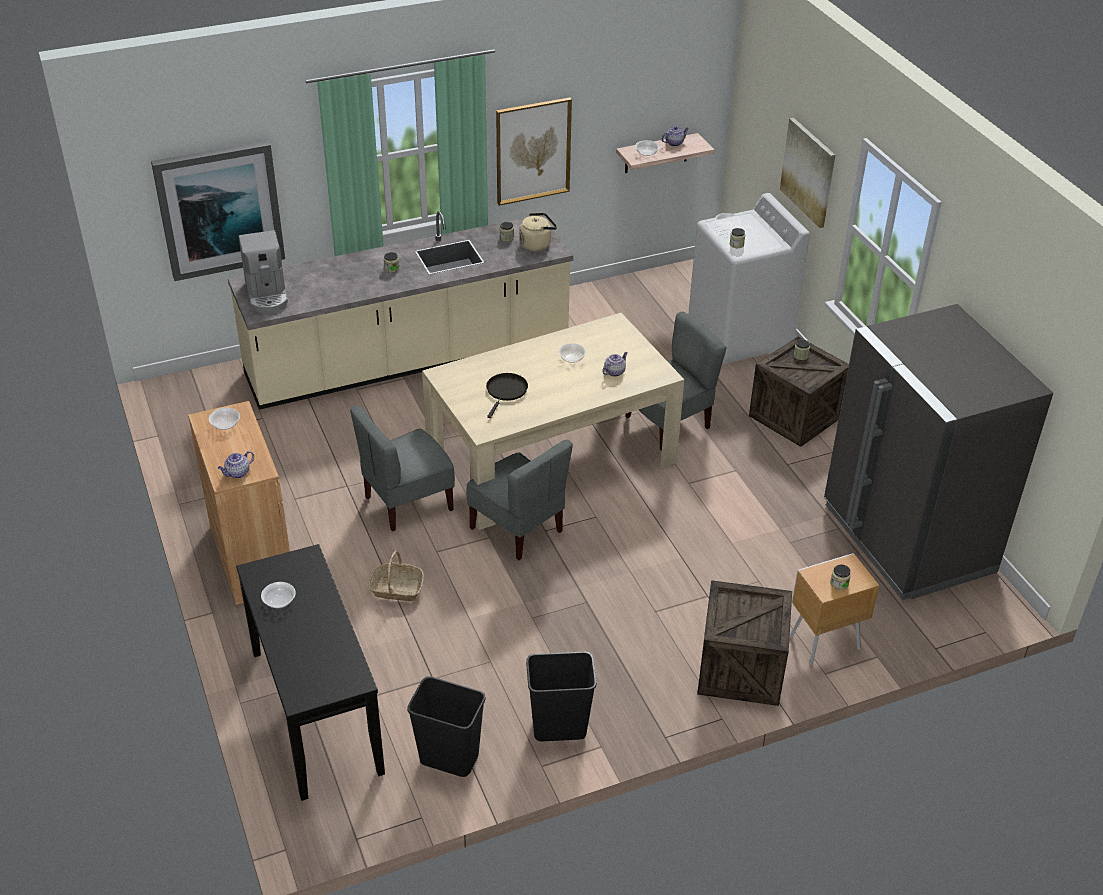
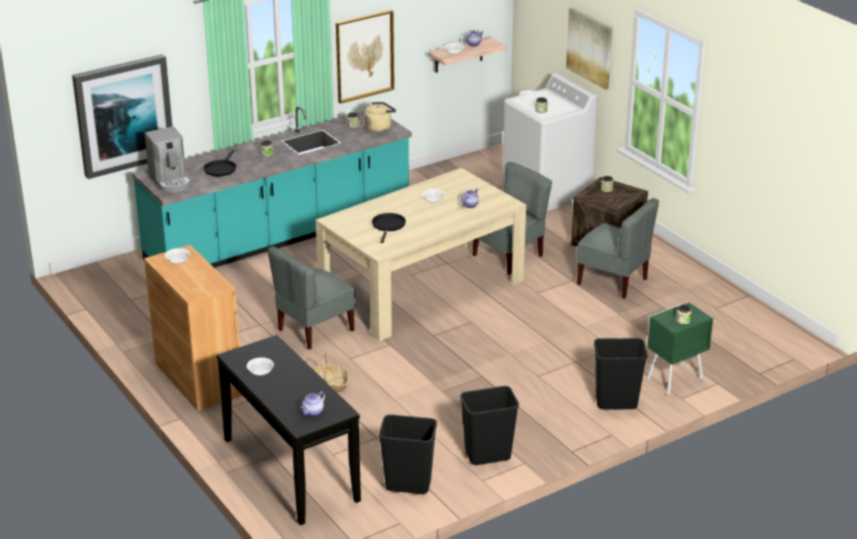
camera: 10 degrees left, 10 degrees down
teapot [218,451,254,478] -> teapot moved to [300,391,325,416]
beige counter [228,211,573,410] -> turquoise counter [132,106,412,268]
grey chair [467,439,573,560] -> grey chair moved to [577,198,659,299]
crate [697,580,792,706] -> black trash can [594,338,648,410]
brown nightstand [790,553,880,665] -> green nightstand [647,302,713,395]
grey fridge [824,304,1053,600] -> none
none -> black frying pan [204,150,236,176]

